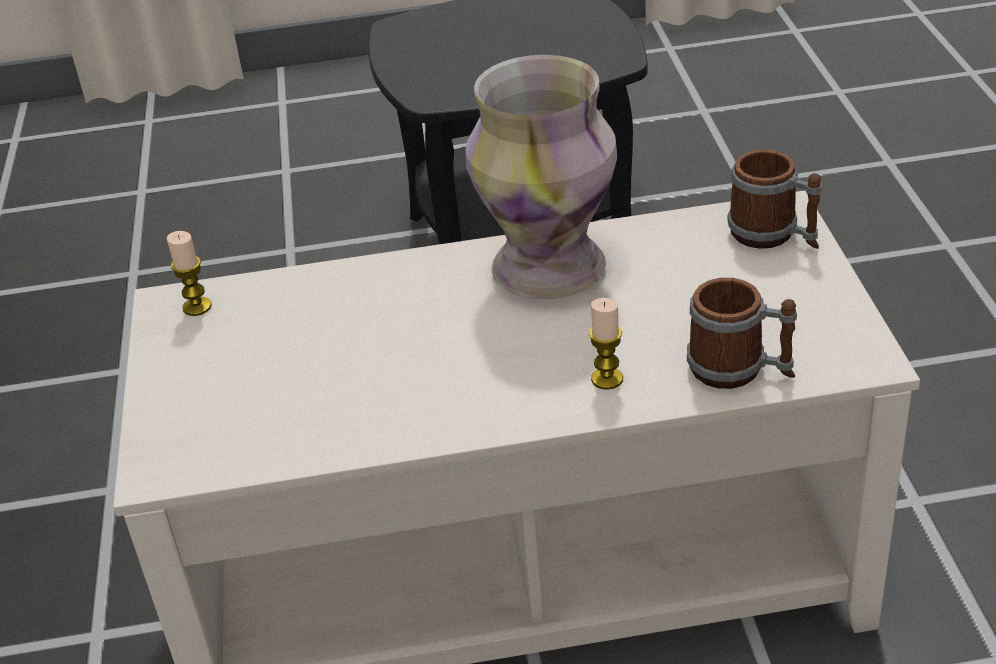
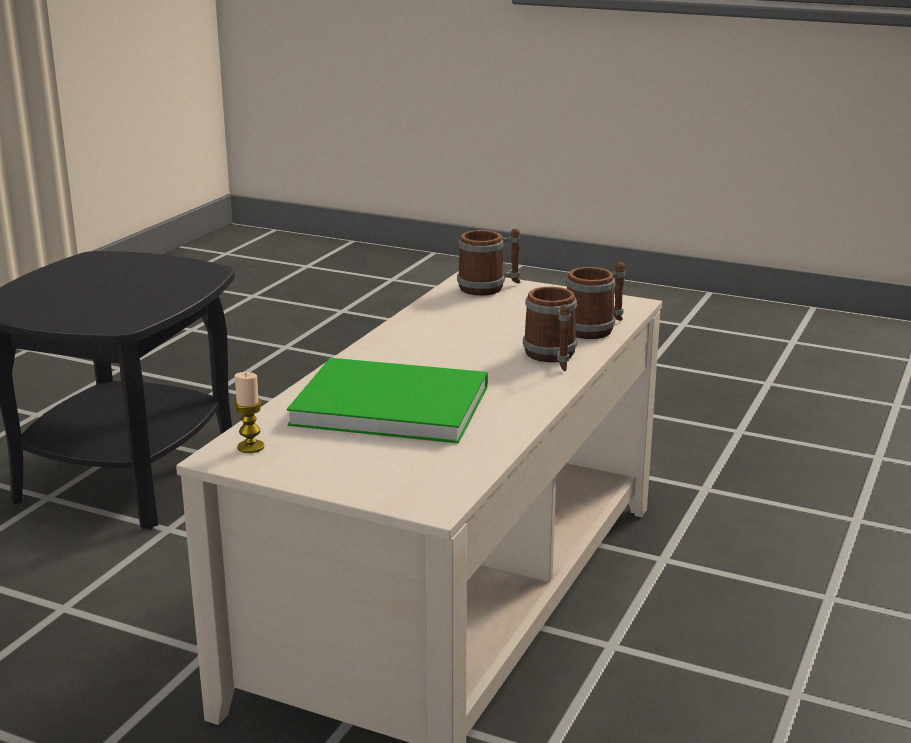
camera: 60 degrees left, 15 degrees down
vase [466,55,617,300] -> none
candle [589,298,623,390] -> mug [523,287,578,371]
none -> green book [287,358,488,443]

